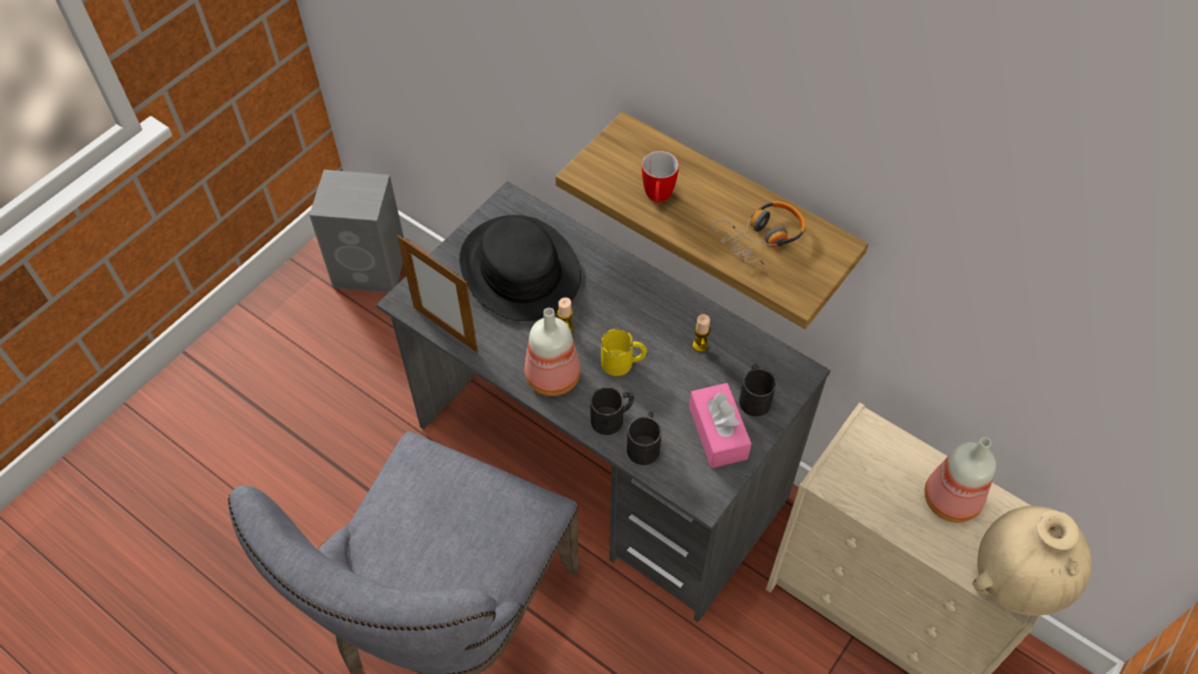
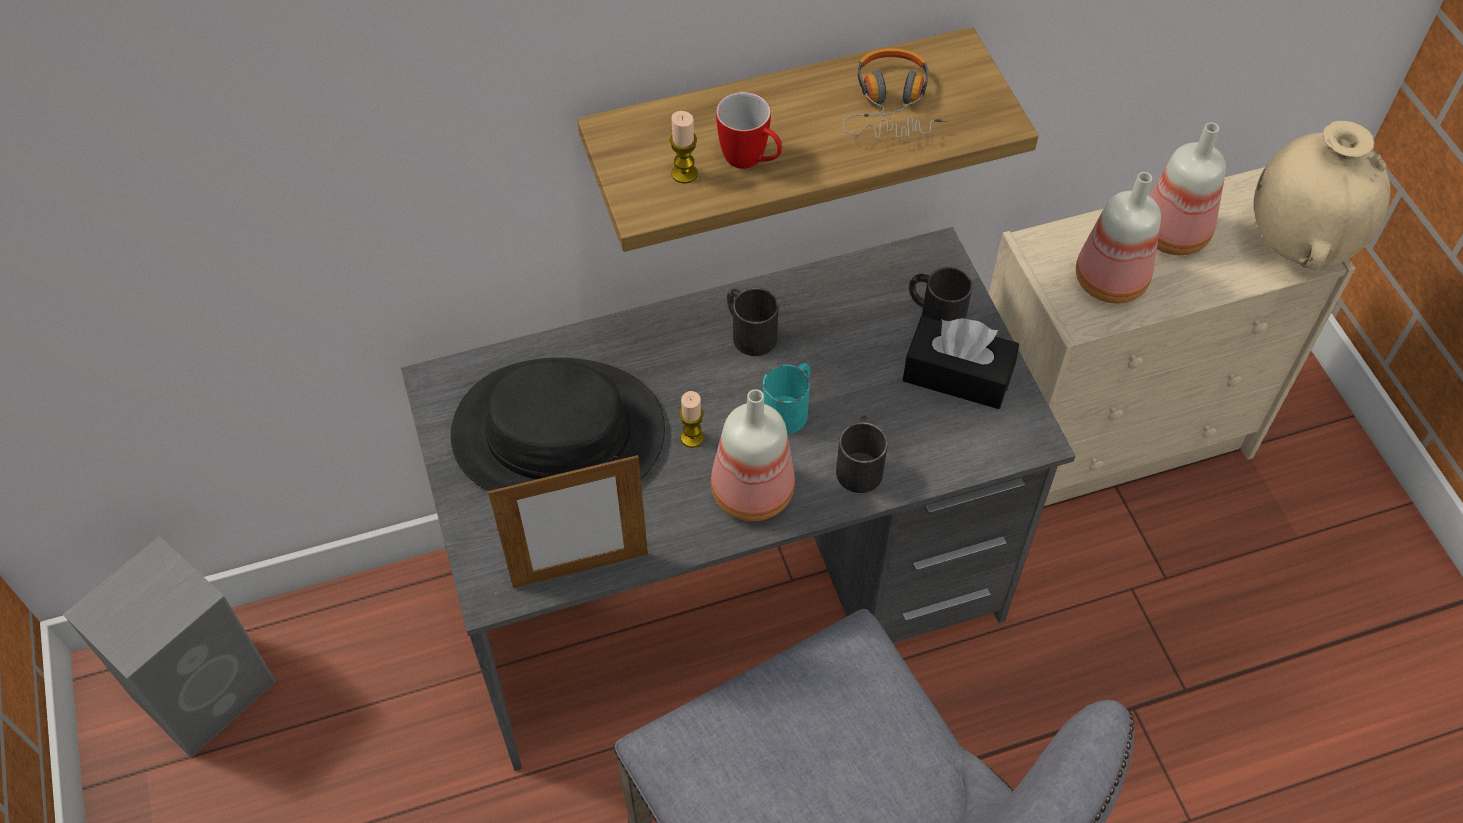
camera: 55 degrees left, 0 degrees up
yellow mug [601,329,647,376] -> turquoise mug [763,363,810,434]
black mug [627,411,662,465] -> black mug moved to [727,288,778,356]
pink tissue box [689,383,752,468] -> black tissue box [903,316,1019,409]
candle [692,314,711,352] -> candle moved to [670,111,698,184]
none -> bottle [1076,172,1161,303]

